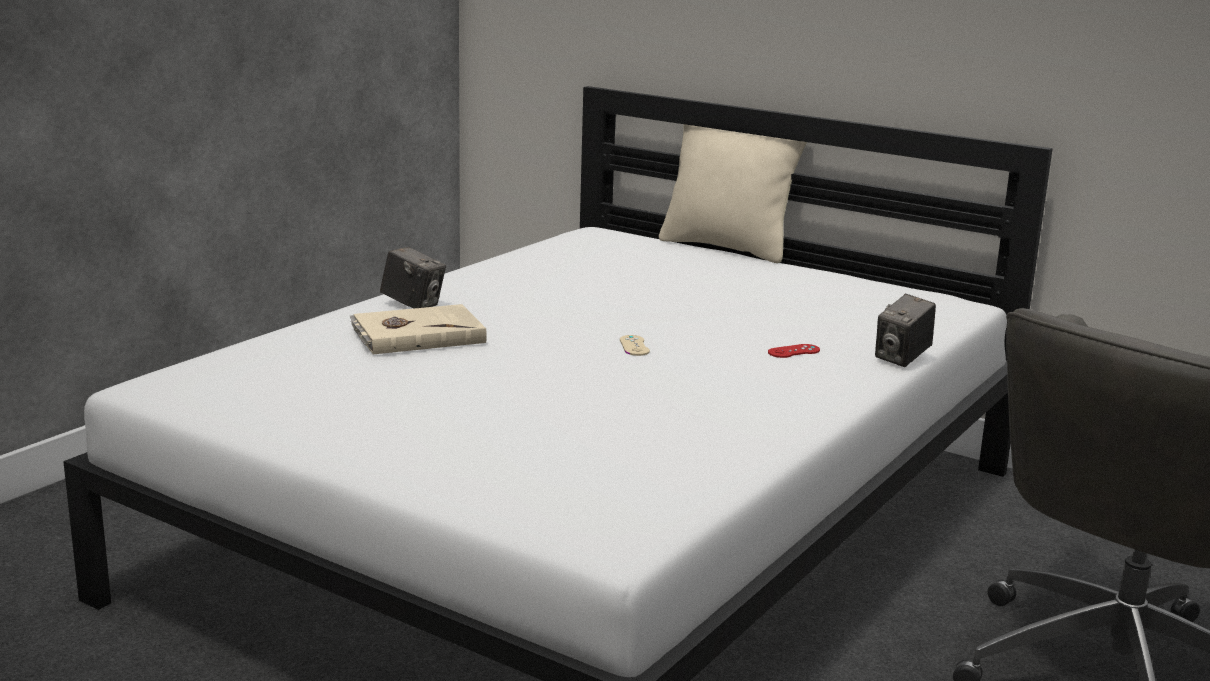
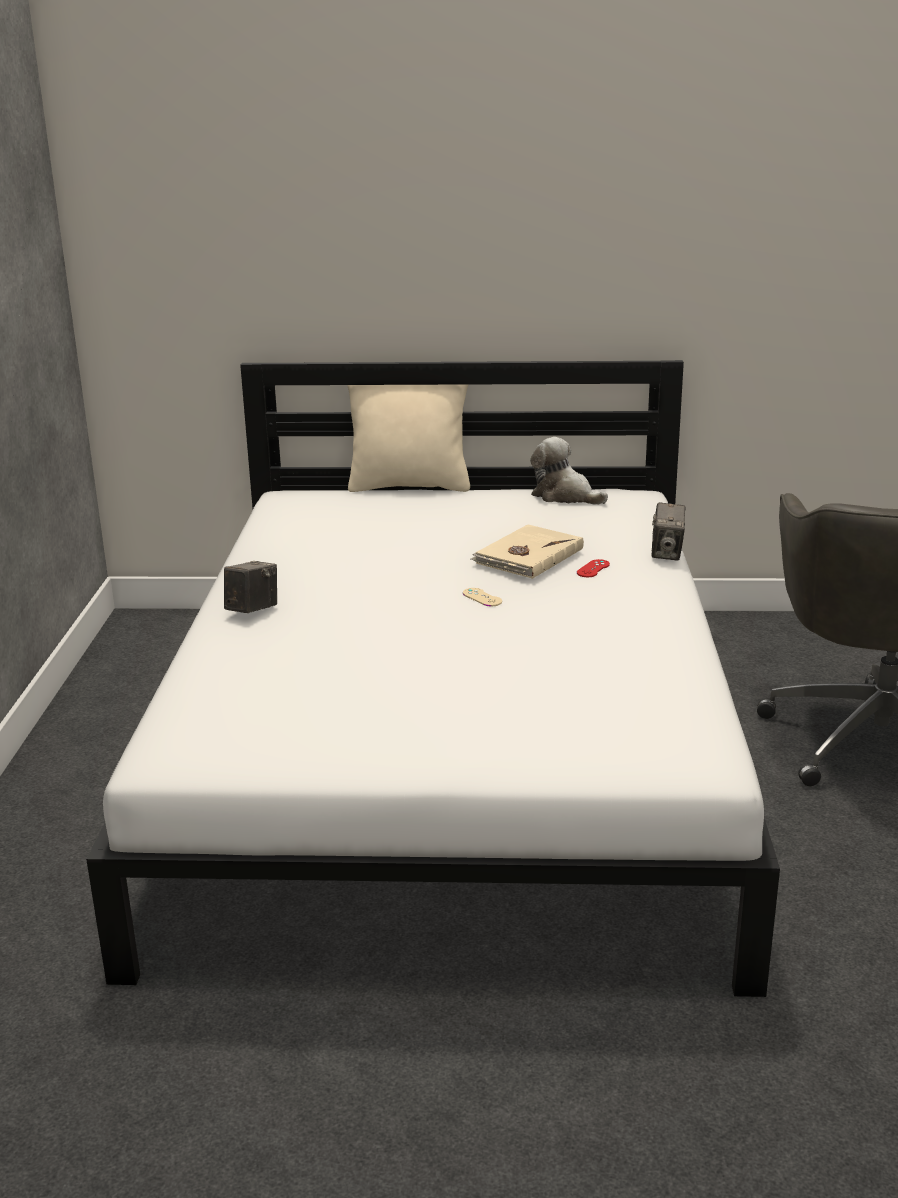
camera: 30 degrees left, 5 degrees up
beige book [350,304,487,354] -> beige book moved to [471,524,584,579]
camera [380,247,446,309] -> camera turned 60 degrees counterclockwise [224,561,277,613]
none -> plush toy [530,437,608,505]

